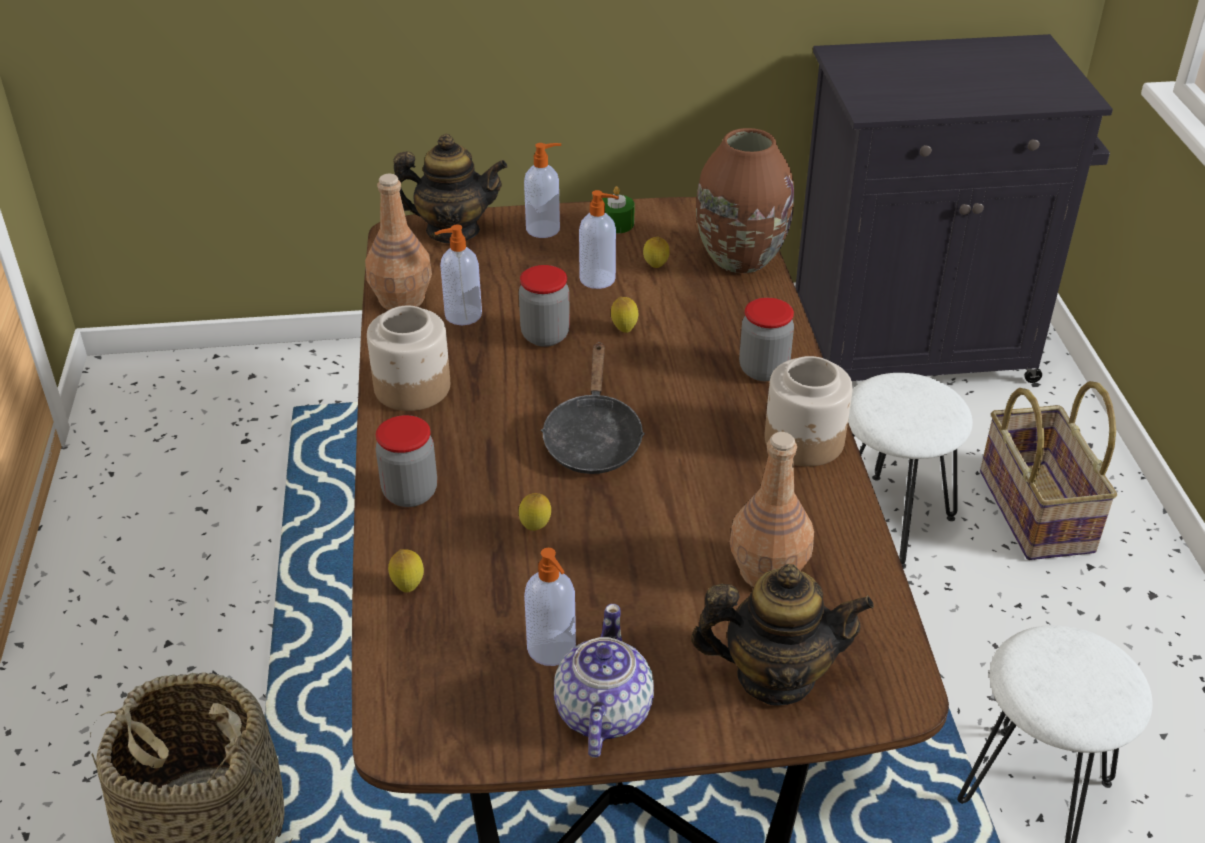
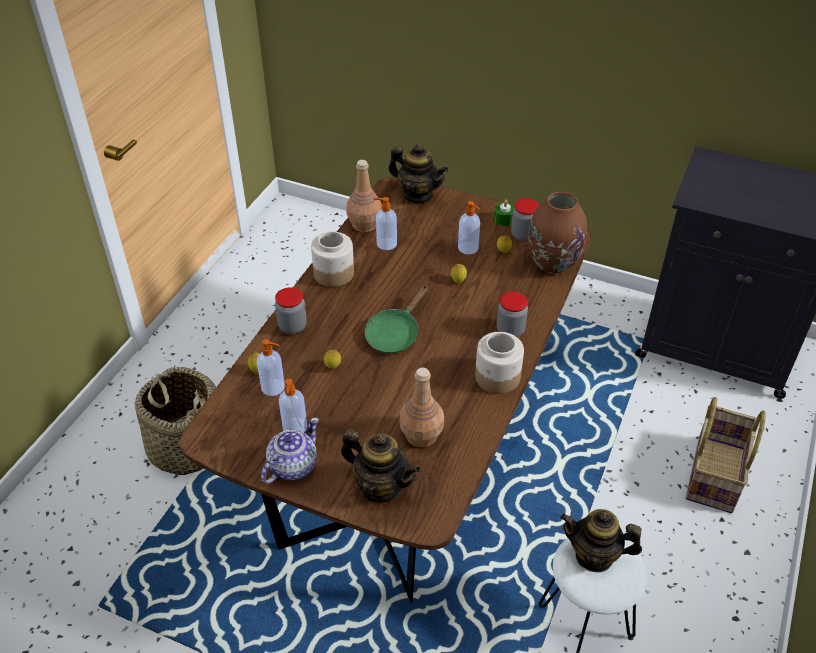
camera: 30 degrees right, 5 degrees up
jar [519,265,570,347] -> jar moved to [511,198,539,241]
soap dispenser [524,143,561,238] -> soap dispenser moved to [257,339,285,396]
black frying pan [541,342,645,474] -> green frying pan [365,284,428,354]
white stool [848,373,973,569] -> none
none -> teapot [560,509,642,573]

